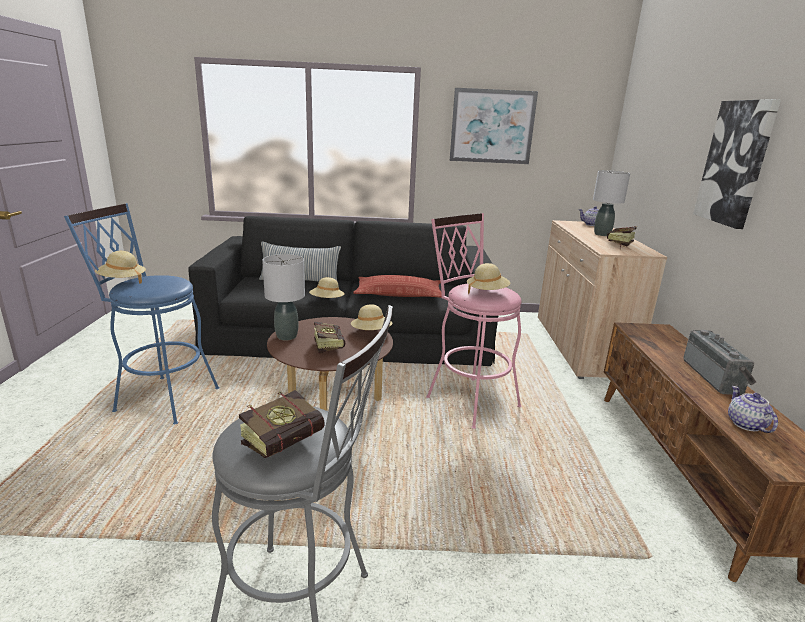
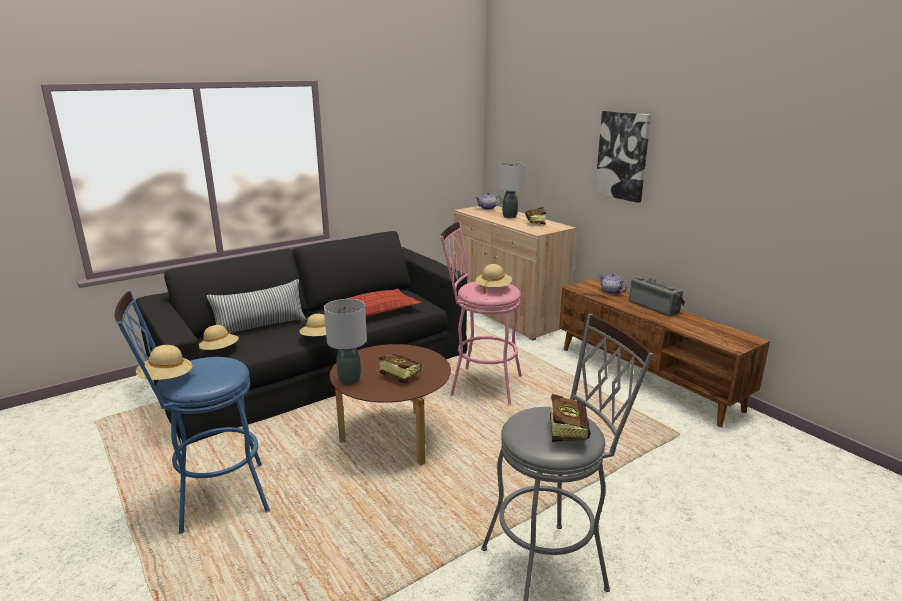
camera: 35 degrees left, 0 degrees up
beige hat [351,304,392,330] -> beige hat moved to [199,325,239,350]
picture [450,88,538,164] -> none
teapot [728,386,778,433] -> teapot moved to [599,273,627,295]

